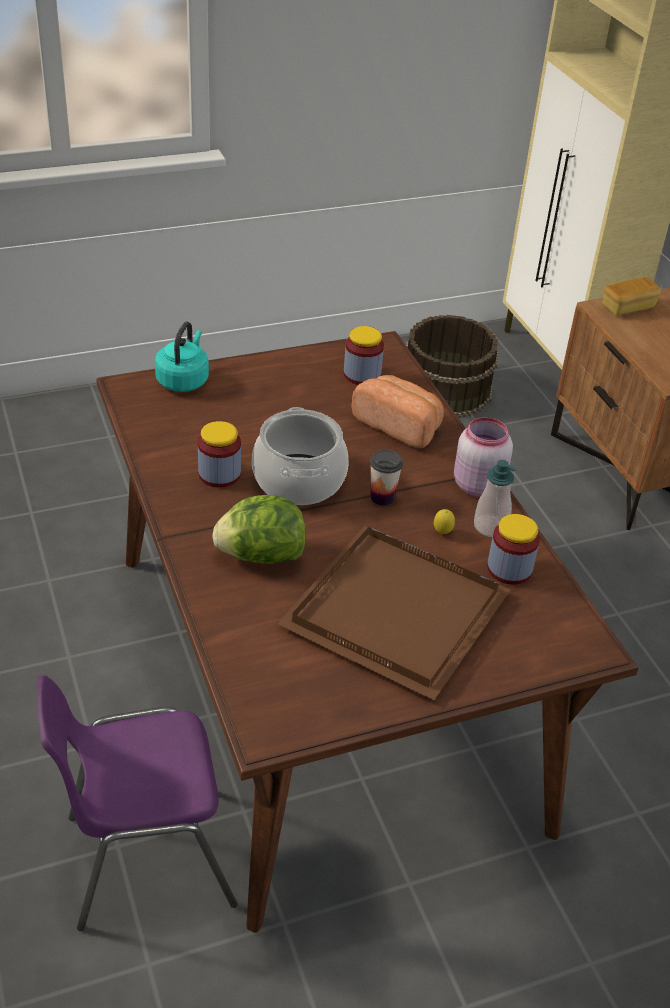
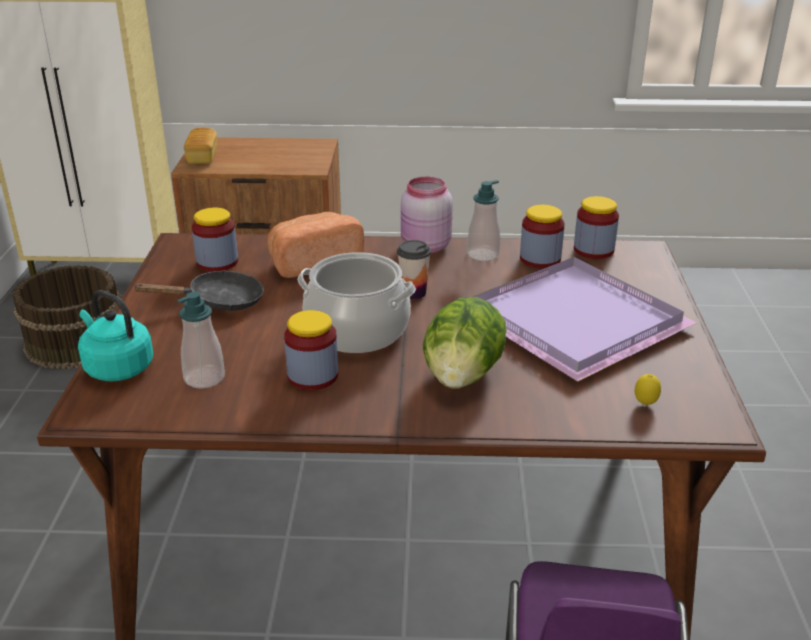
camera: 65 degrees left, 10 degrees down
brown tray [277,526,511,700] -> purple tray [472,257,697,382]
lemon [434,509,455,534] -> lemon moved to [635,374,661,405]
none -> black frying pan [132,270,264,311]
none -> soap dispenser [177,292,225,389]
none -> jar [574,196,619,259]

